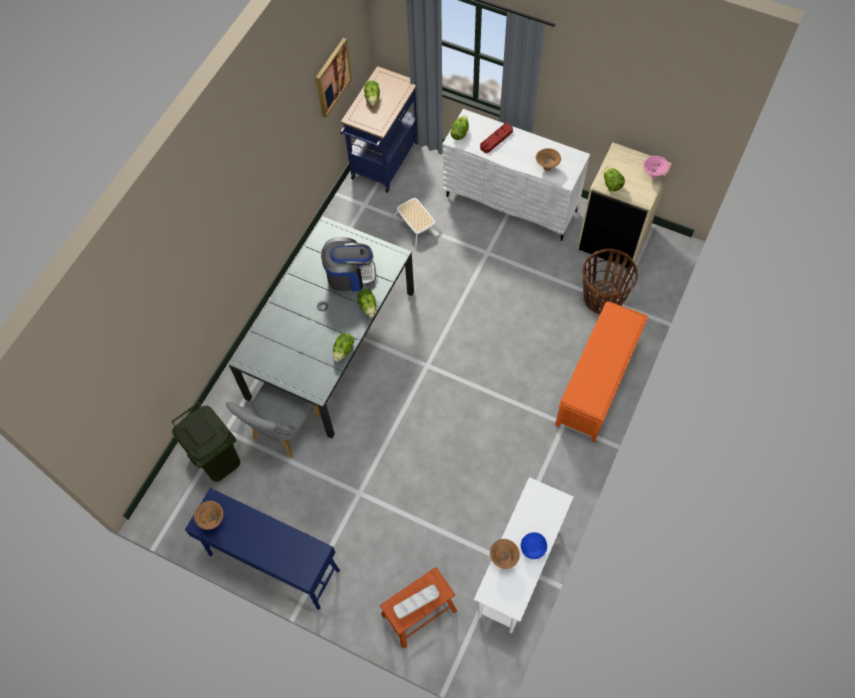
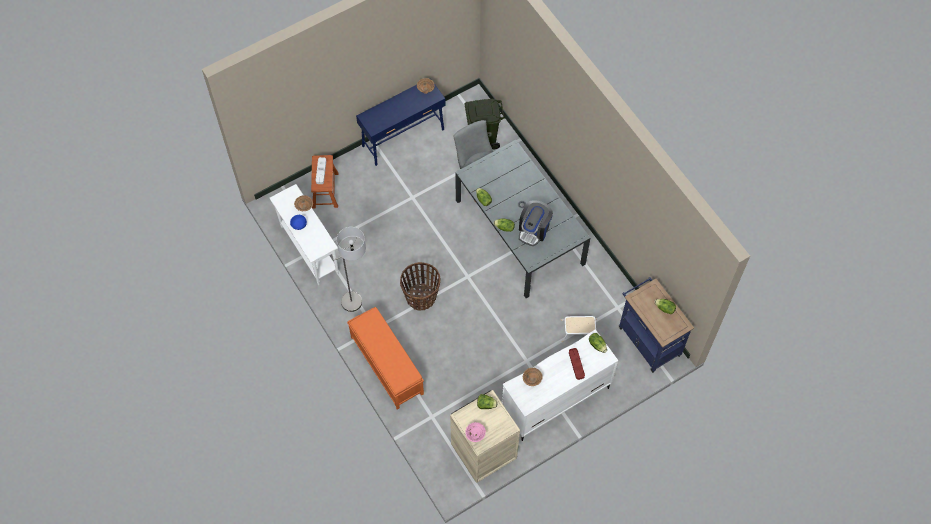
camera: 120 degrees right, 0 degrees up
picture [316,38,352,118] -> none
basket [582,249,638,314] -> basket moved to [400,262,440,311]
none -> grey floor lamp [334,227,366,312]

